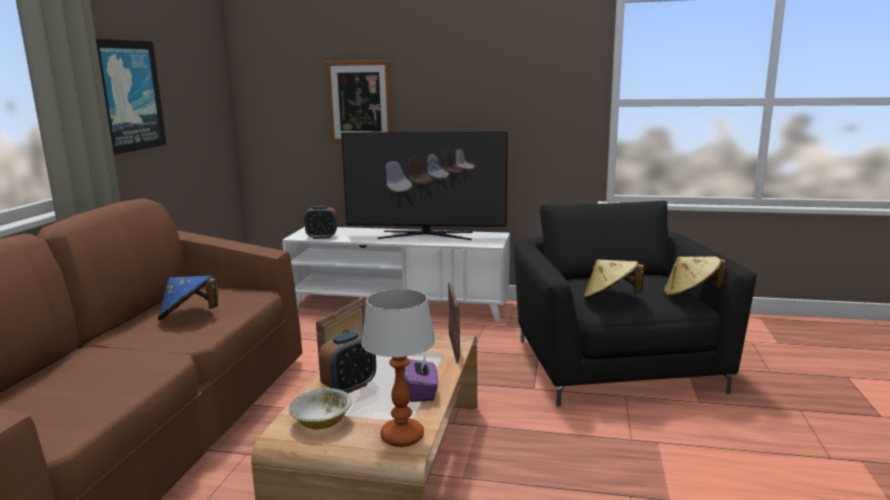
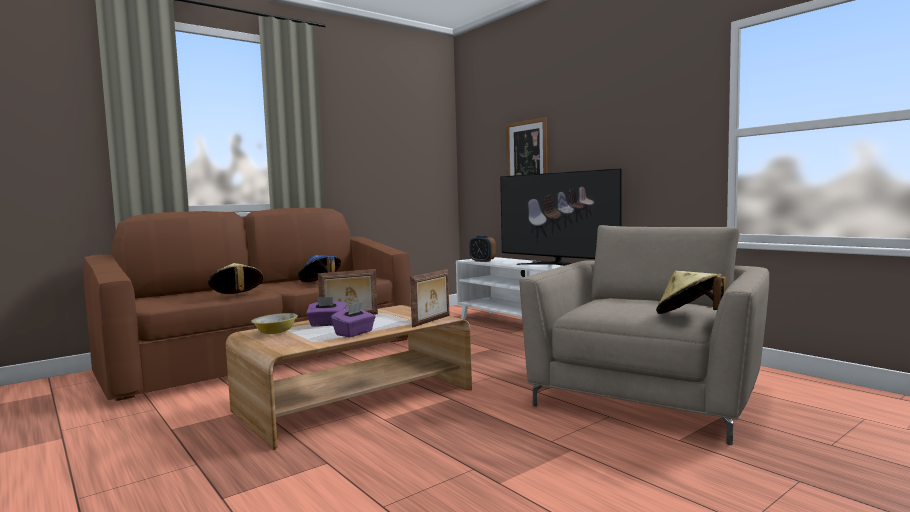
camera: 40 degrees right, 10 degrees down
picture [96,39,167,155] -> none
alarm clock [319,332,376,393] -> purple tissue box [306,297,346,327]
table lamp [361,289,436,447] -> none
black armchair [514,201,757,407] -> beige armchair [519,225,769,445]
beige hat [584,259,644,300] -> beige hat moved to [208,263,264,294]

